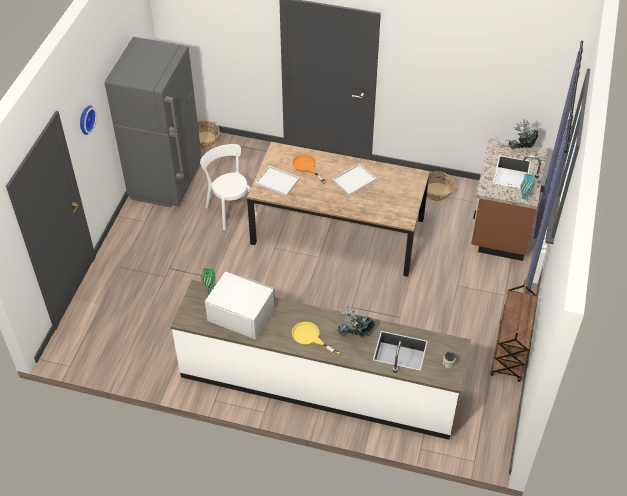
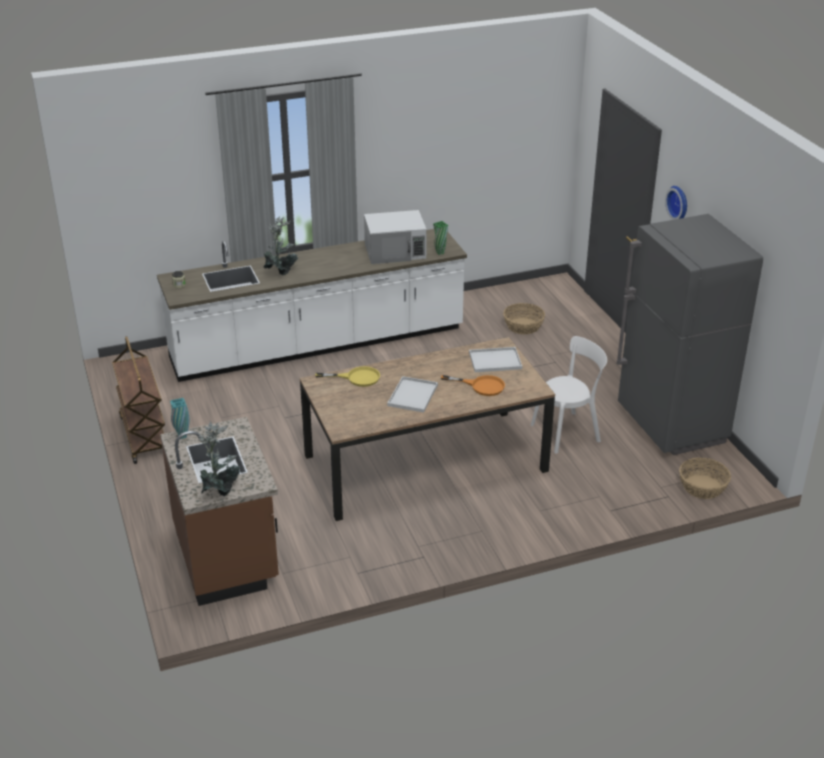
camera: 145 degrees right, 15 degrees down
white chair [200,144,257,230] -> white chair turned 45 degrees counterclockwise [531,336,607,454]
yellow frying pan [292,322,340,356] -> yellow frying pan moved to [315,366,380,387]
basket [427,171,455,201] -> basket moved to [503,303,545,335]

